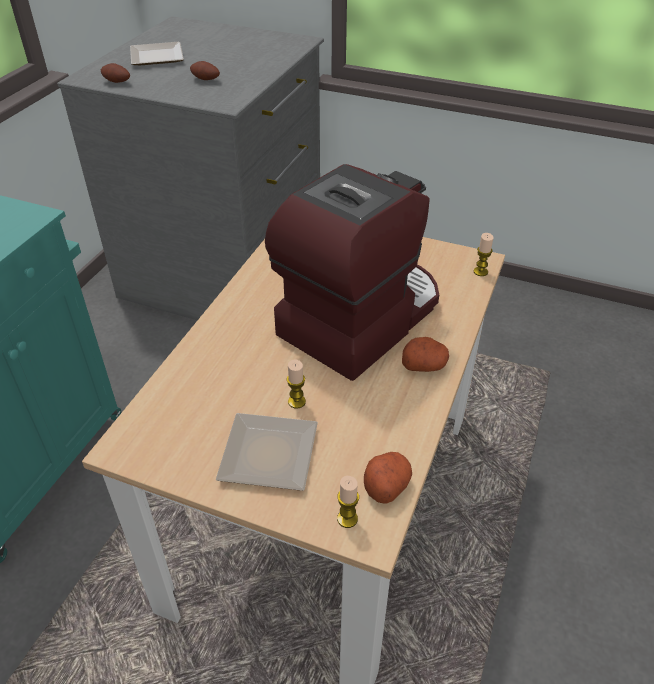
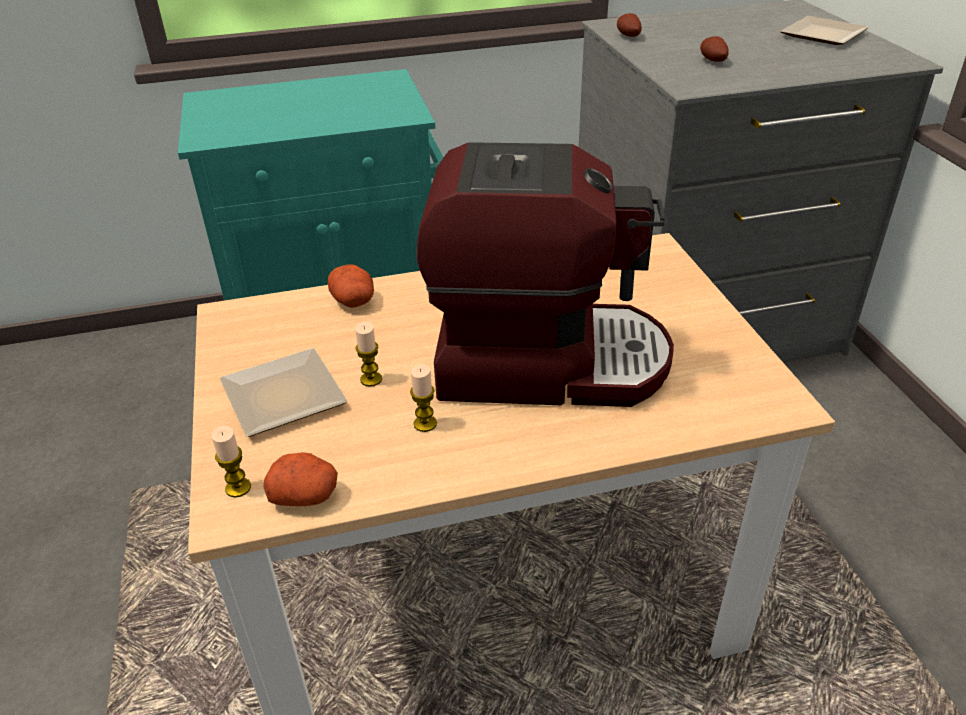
camera: 55 degrees right, 5 degrees down
plate [130,42,184,65] -> plate moved to [780,16,869,45]
potato [402,337,449,372] -> potato moved to [328,264,374,308]
candle [474,233,494,276] -> candle moved to [410,364,437,432]

